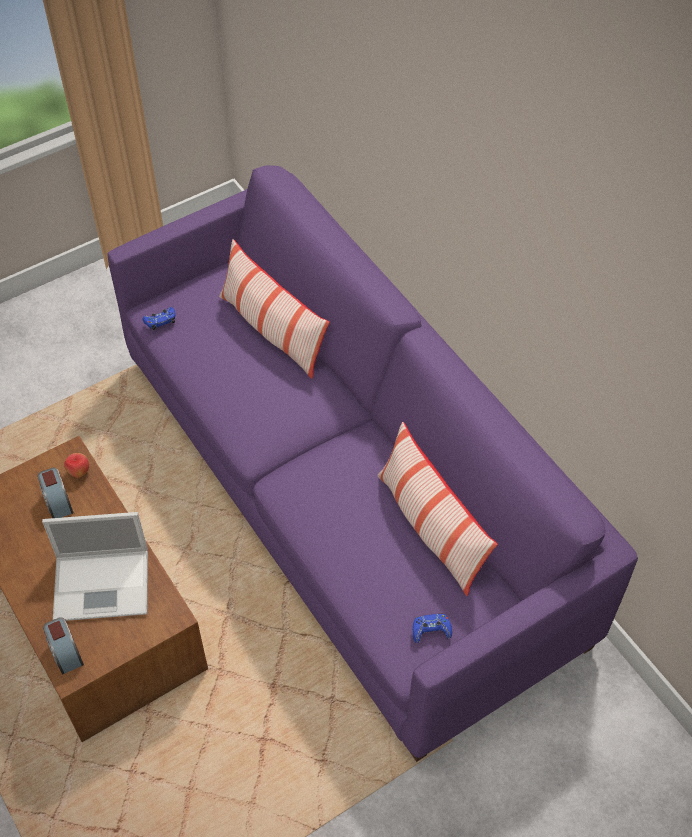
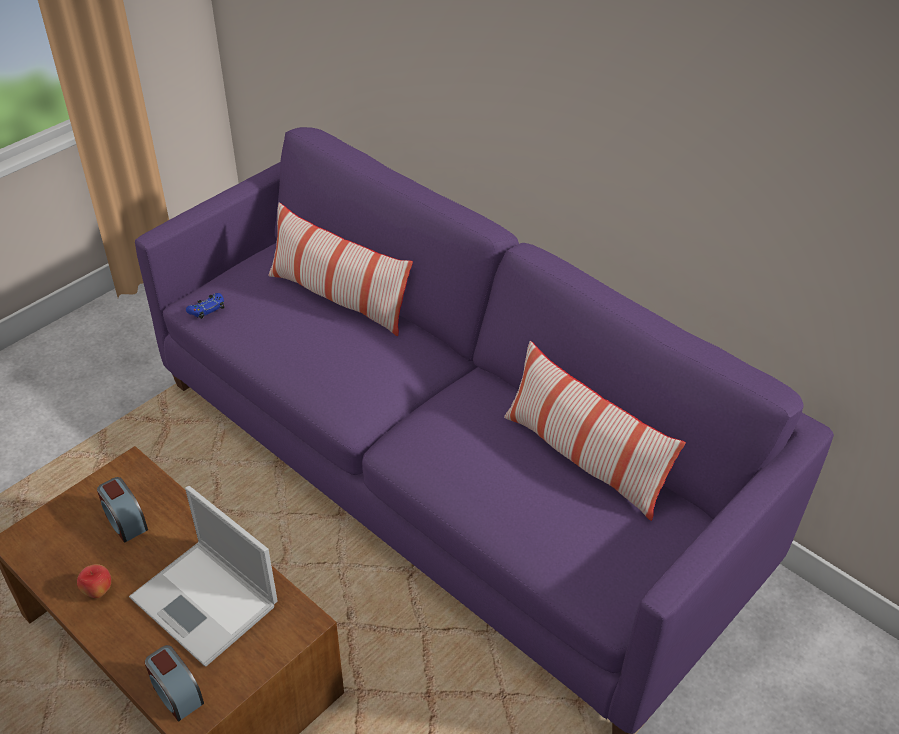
camera: 15 degrees left, 10 degrees down
laptop [42,512,148,621] -> laptop turned 60 degrees clockwise [129,486,278,666]
apple [64,453,89,478] -> apple moved to [77,564,111,598]
blue game controller [413,614,452,643] -> none

